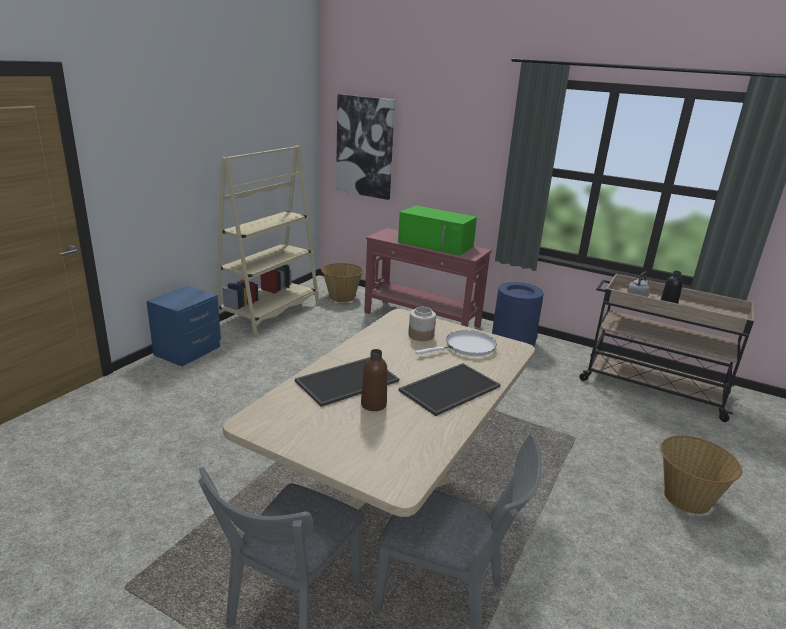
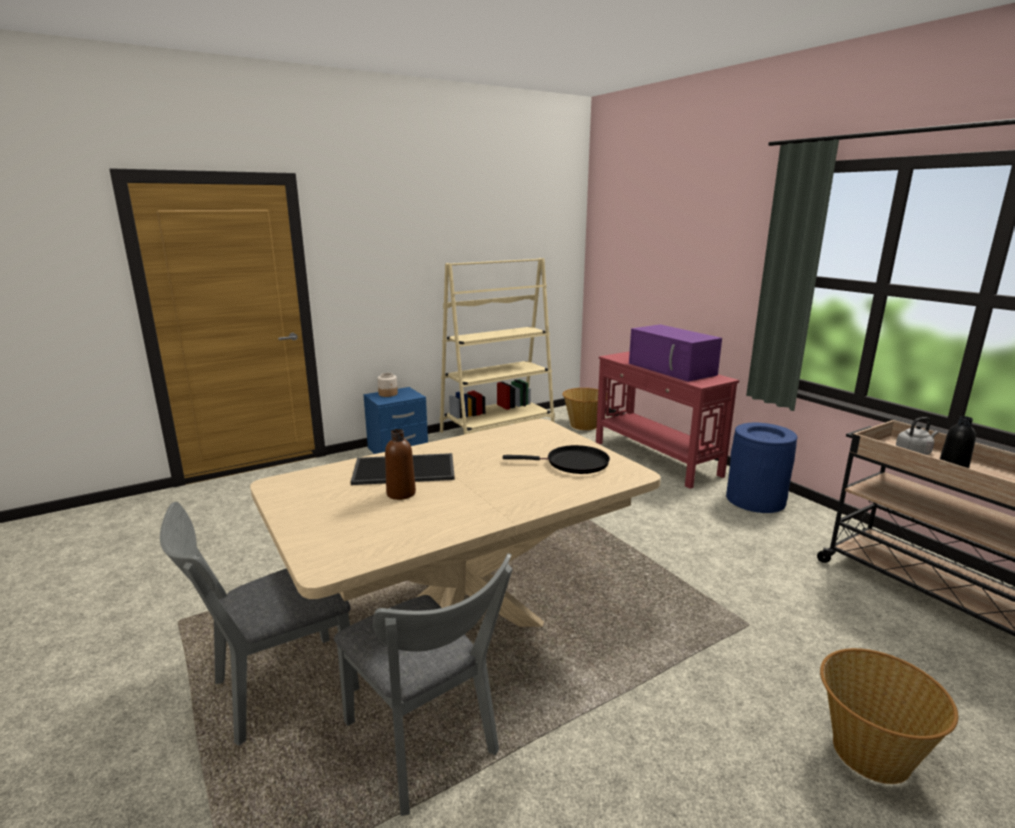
camera: 30 degrees right, 5 degrees down
picture [336,94,395,200] -> none
green microwave [398,206,477,256] -> purple microwave [629,324,722,382]
tray [399,363,501,416] -> none
jar [408,307,436,341] -> jar moved to [377,373,398,397]
white frying pan [415,330,497,356] -> black frying pan [503,445,610,474]

